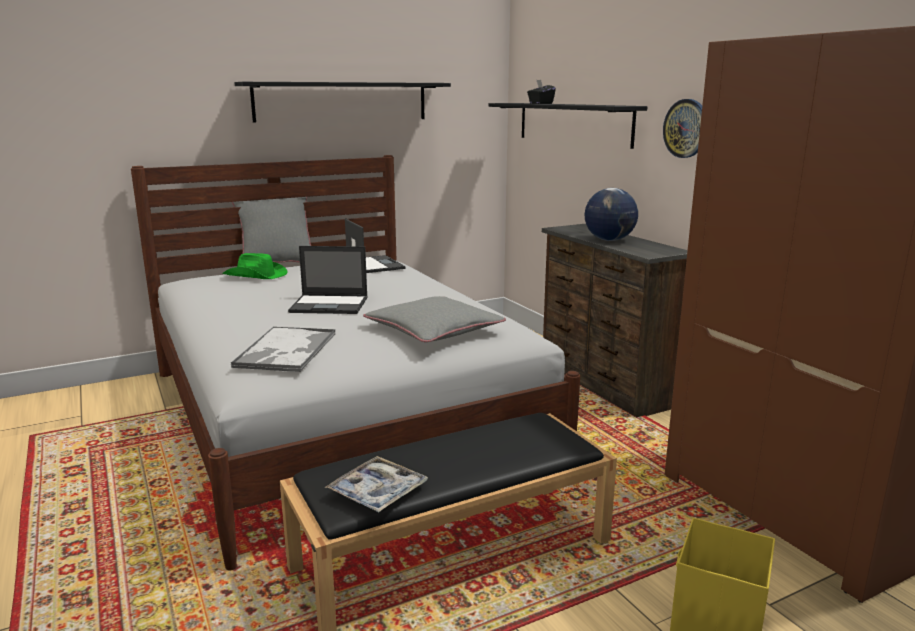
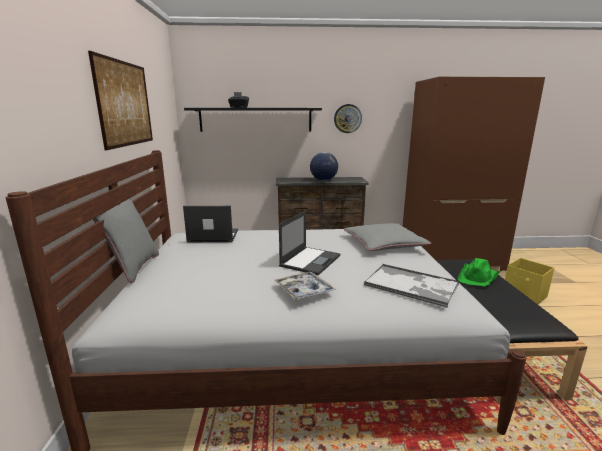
camera: 65 degrees left, 0 degrees up
green hat [222,253,287,279] -> green hat moved to [458,258,500,286]
black shelf [235,82,451,122] -> picture [88,51,153,150]
tray [325,456,428,512] -> tray moved to [275,272,336,301]

